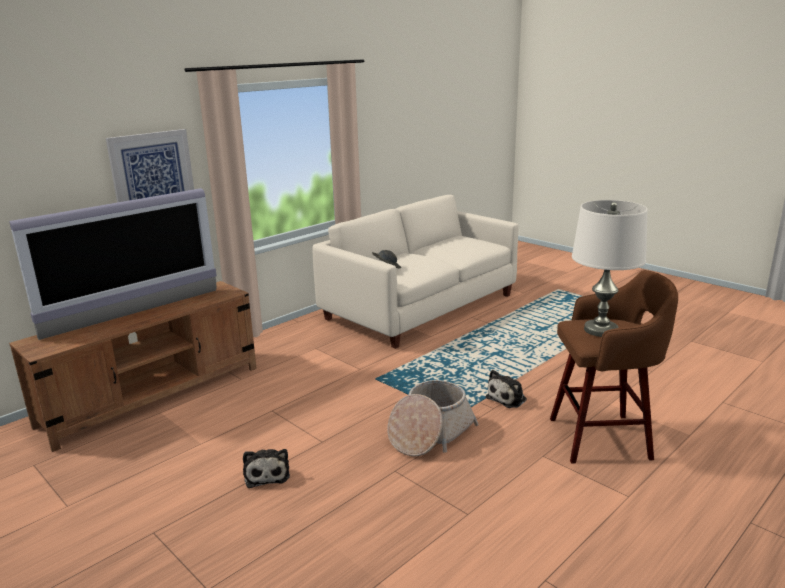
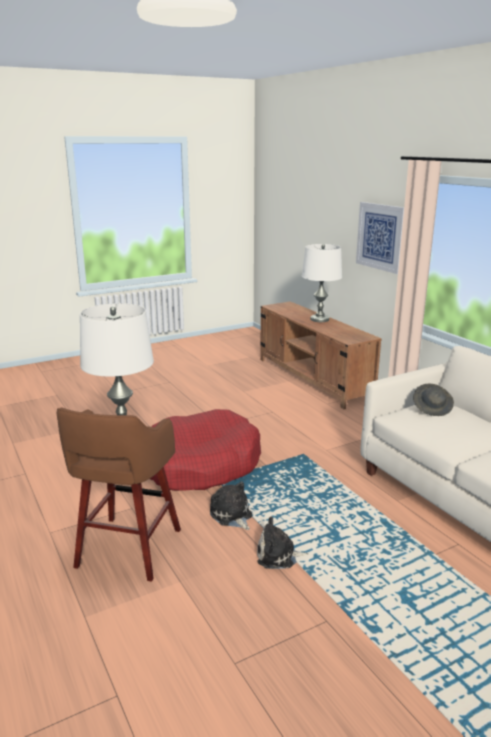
camera: 105 degrees right, 0 degrees up
television [9,188,217,340] -> white table lamp [302,244,342,322]
plush toy [243,449,290,488] -> plush toy moved to [257,517,309,569]
basket [387,380,479,456] -> red dog bed [150,409,261,491]

